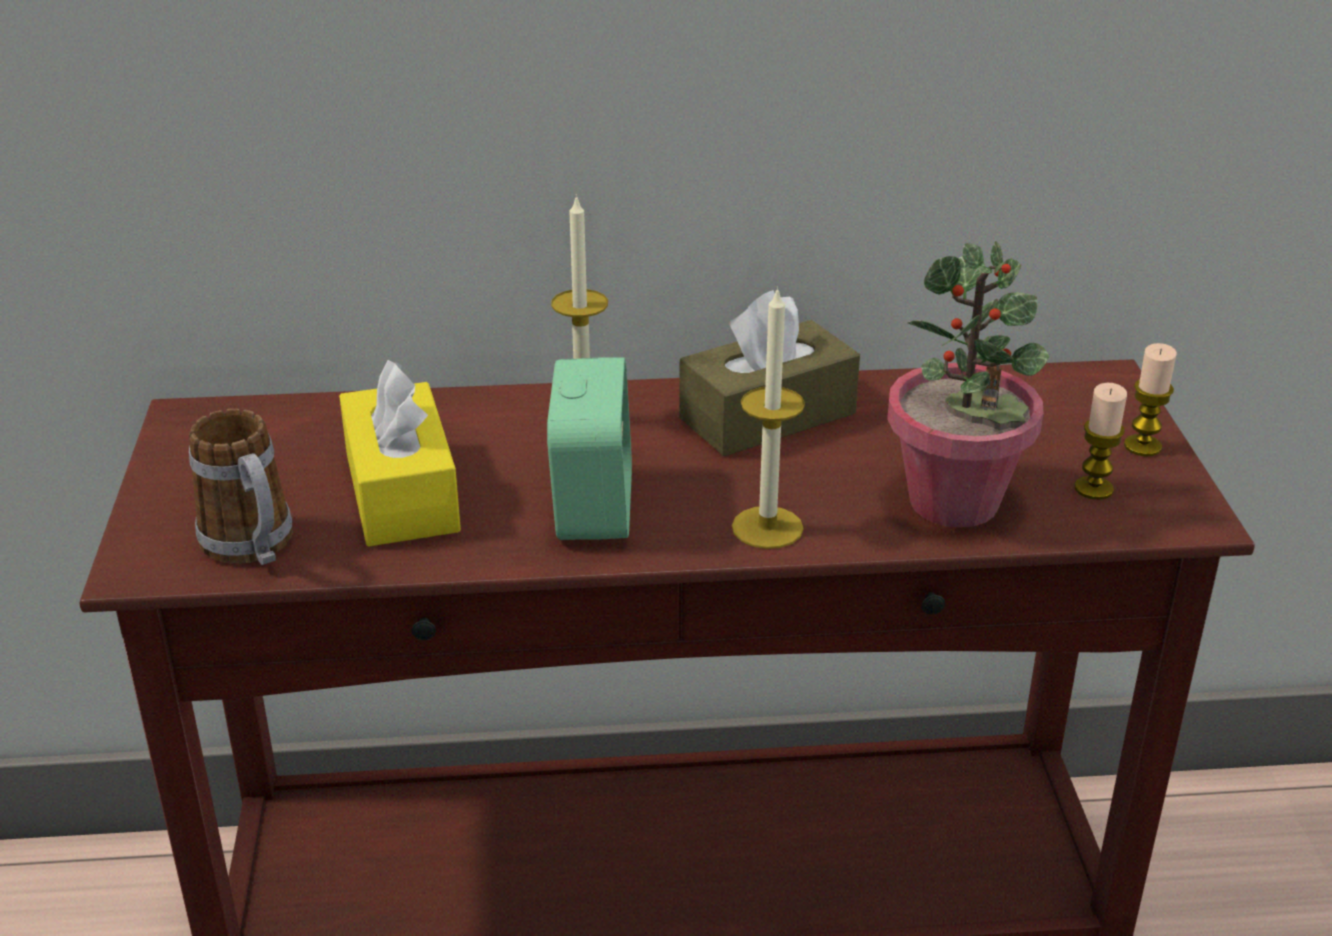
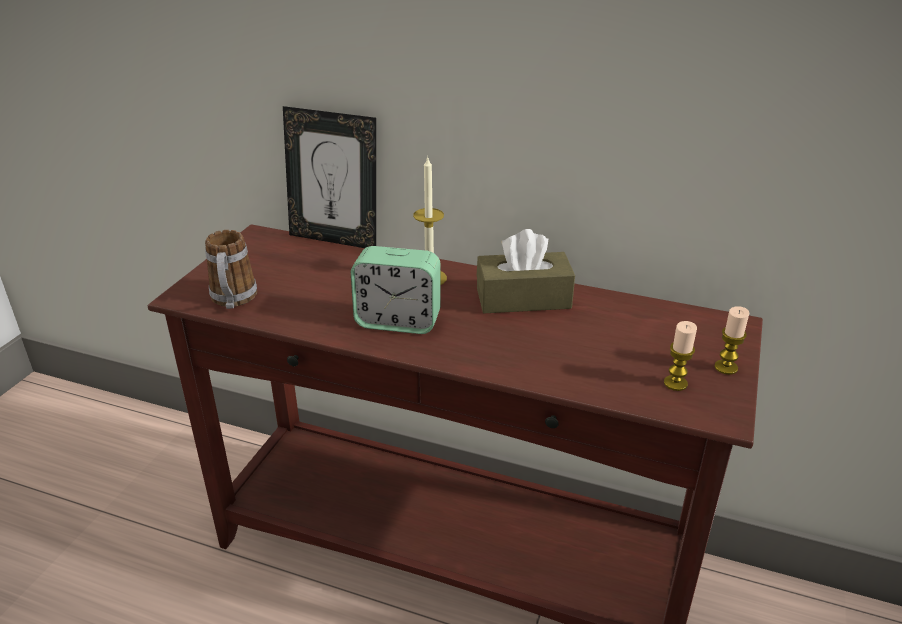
camera: 25 degrees right, 0 degrees up
yellow tissue box [339,360,461,547] -> none
alarm clock [547,357,632,540] -> alarm clock turned 75 degrees clockwise [351,246,441,334]
candle [732,286,805,549] -> none
potted plant [887,241,1049,528] -> none
none -> picture frame [283,106,376,248]

